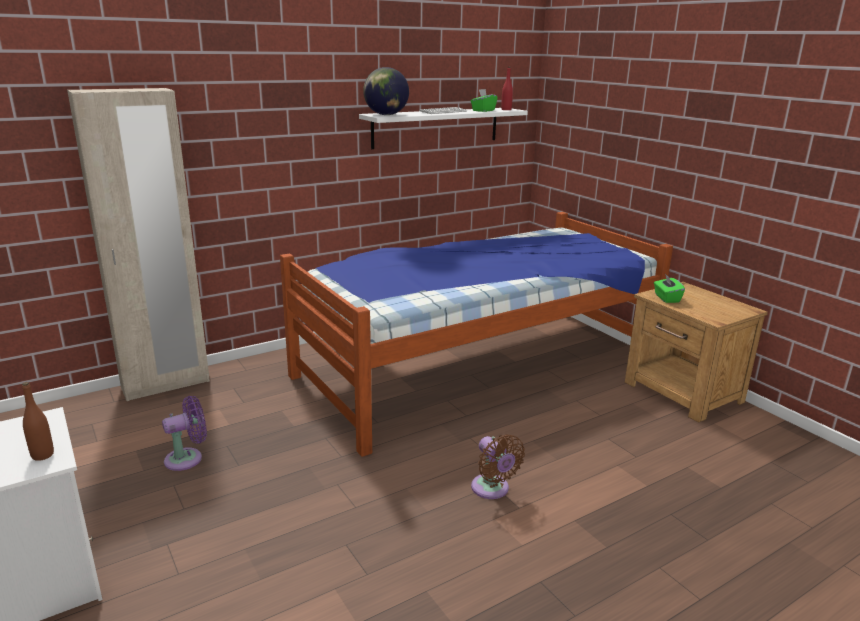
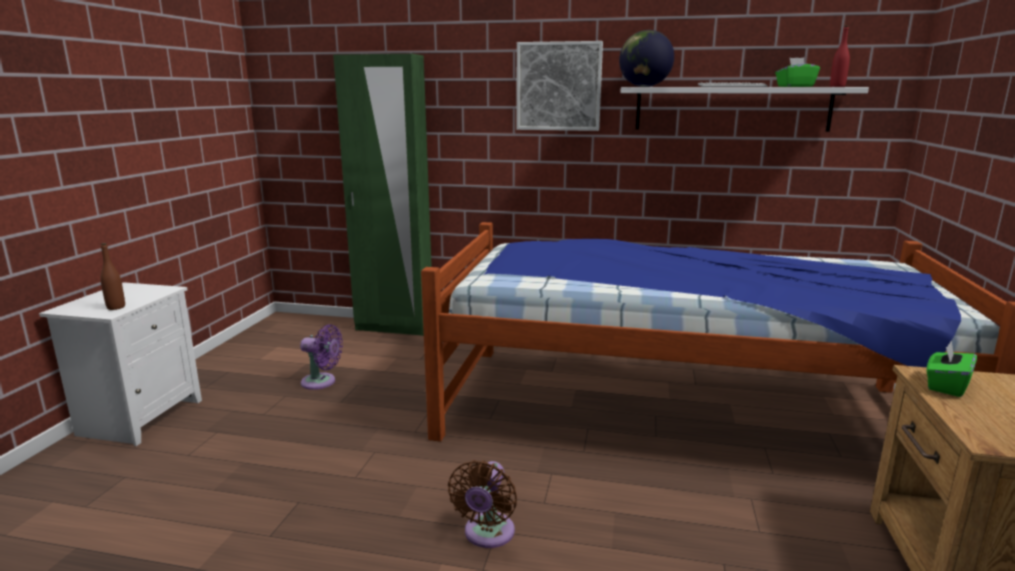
camera: 45 degrees right, 5 degrees down
beige wardrobe [67,88,210,401] -> green wardrobe [333,54,432,336]
none -> picture [516,41,603,131]

